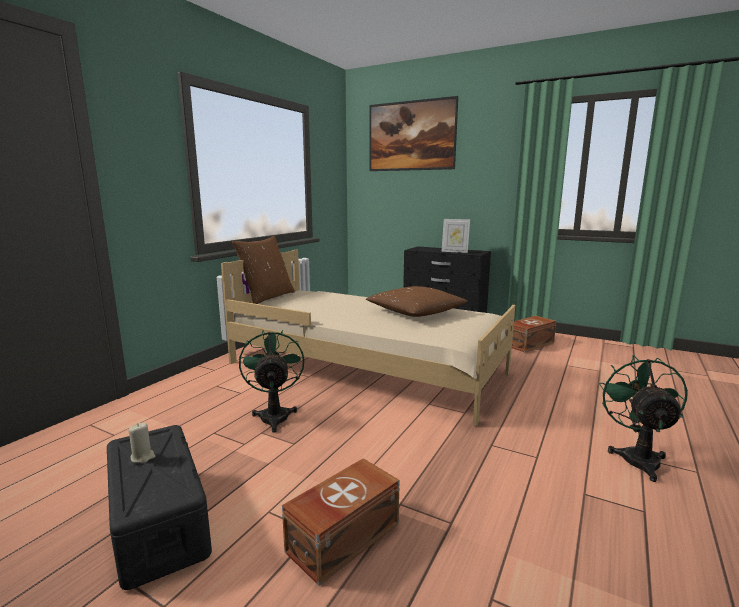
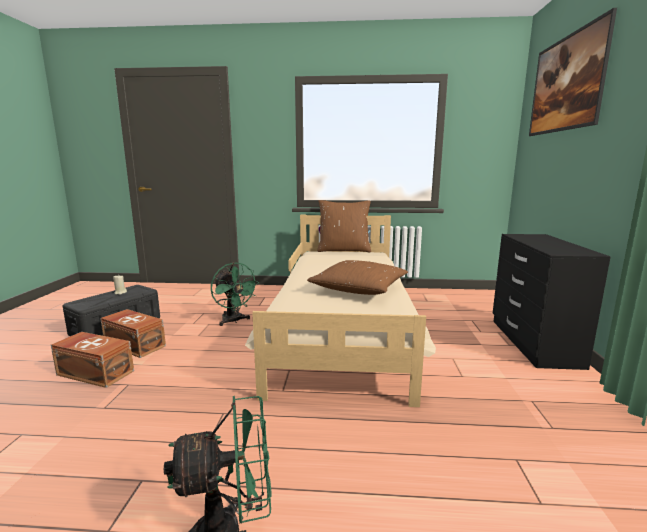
camera: 65 degrees right, 0 degrees up
green fan [239,330,304,432] -> green fan turned 90 degrees clockwise [211,262,259,326]
picture frame [441,219,470,253] -> none
brown storage box [512,316,556,352] -> brown storage box moved to [100,309,166,358]

